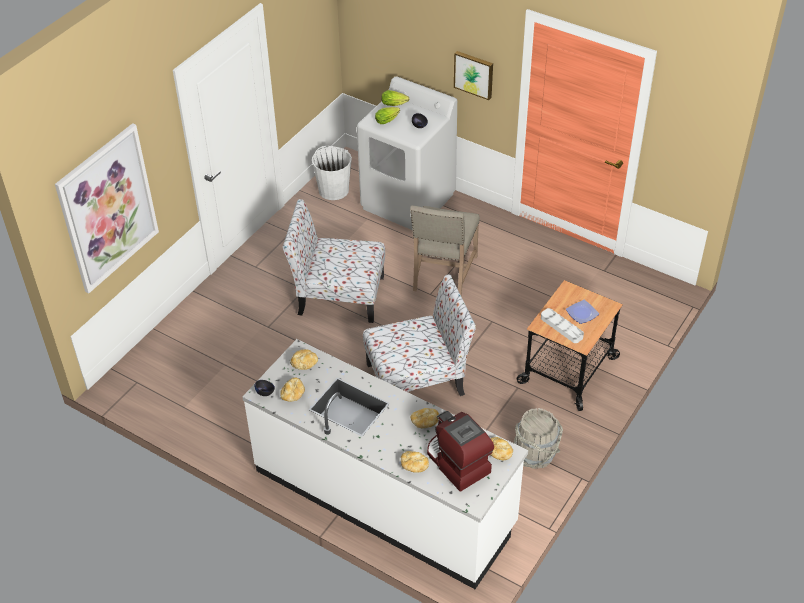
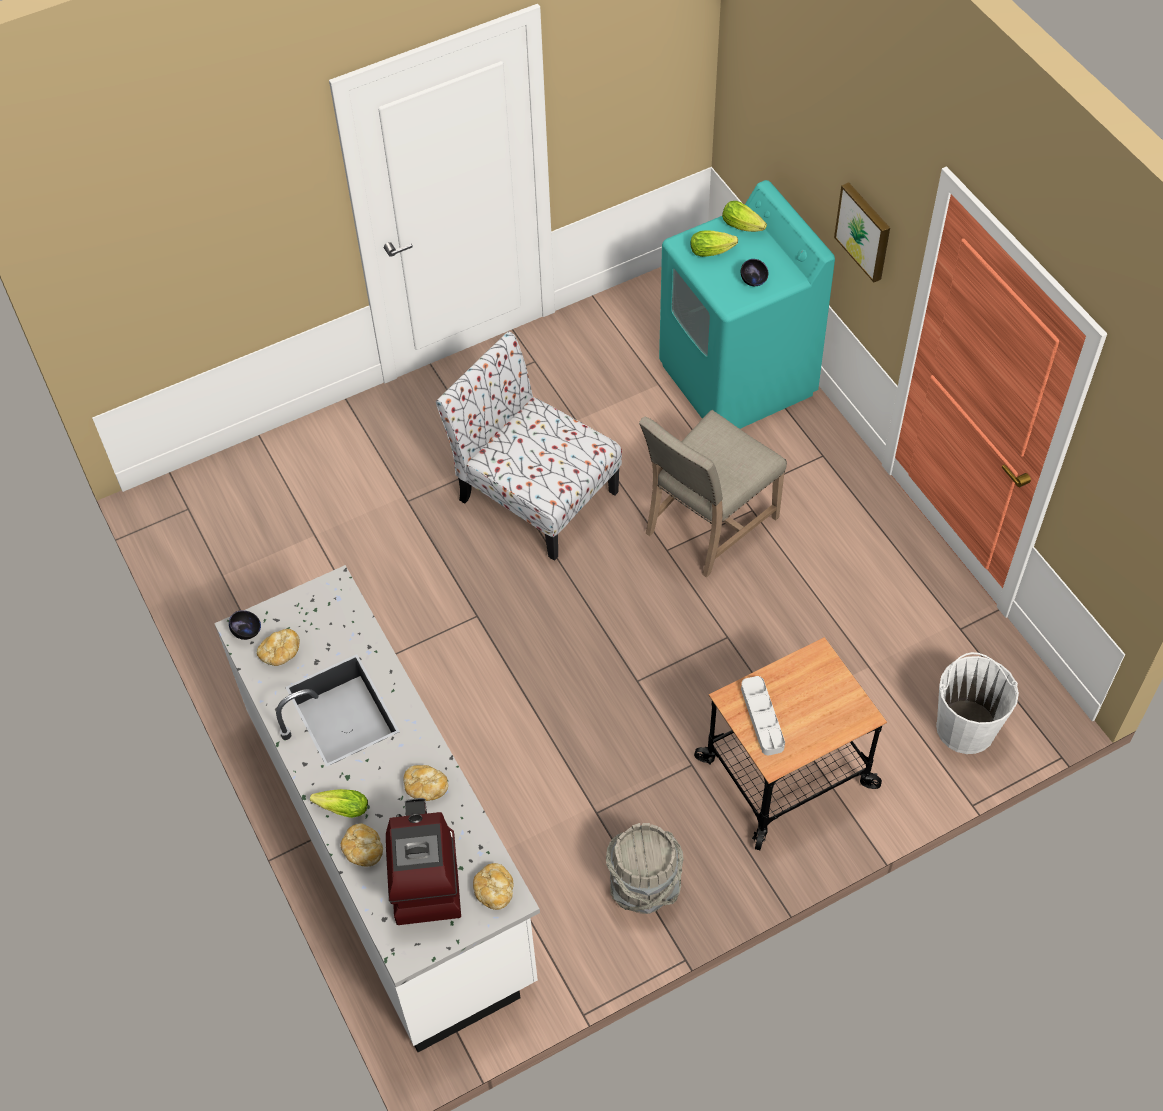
camera: 30 degrees right, 10 degrees up
picture [55,123,159,293] -> none
bread [290,349,318,370] -> none
white bucket [312,146,352,200] -> white bucket moved to [936,652,1019,754]
white washing machine [357,77,457,230] -> turquoise washing machine [659,180,835,429]
chair [363,274,476,396] -> none
plate [566,300,599,324] -> none
none -> lettuce [310,789,368,818]

